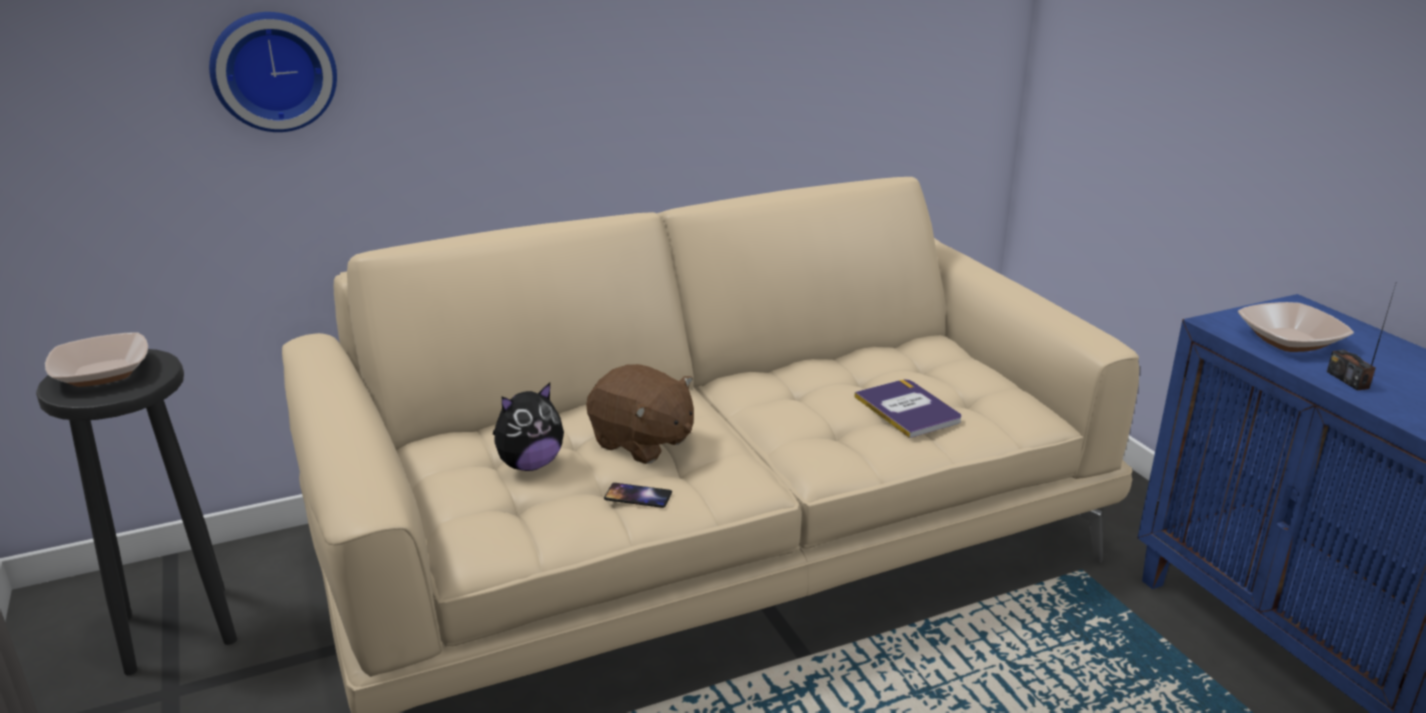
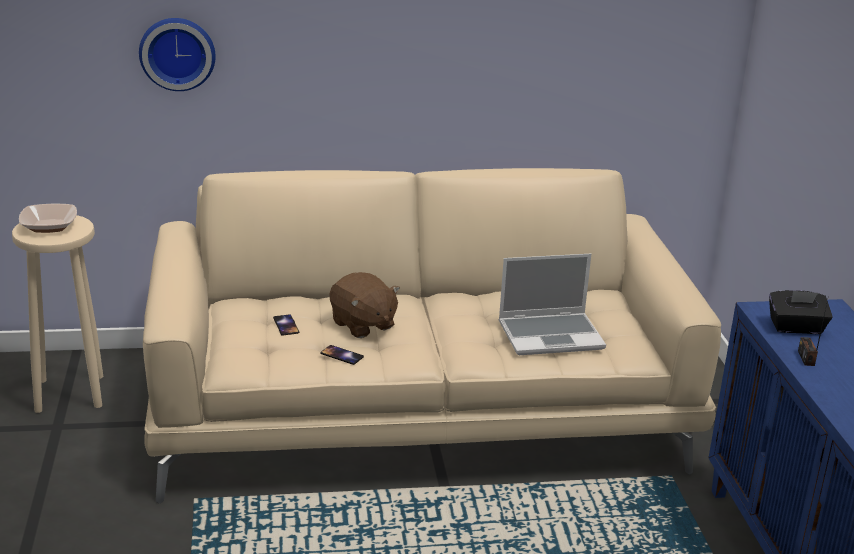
camera: 15 degrees right, 0 degrees up
black stool [36,349,237,675] -> beige stool [12,215,103,413]
plush toy [493,383,564,471] -> phone [273,314,299,336]
book [854,379,961,438] -> laptop [499,254,606,355]
bowl [1238,302,1354,352] -> black tissue box [769,290,833,334]

